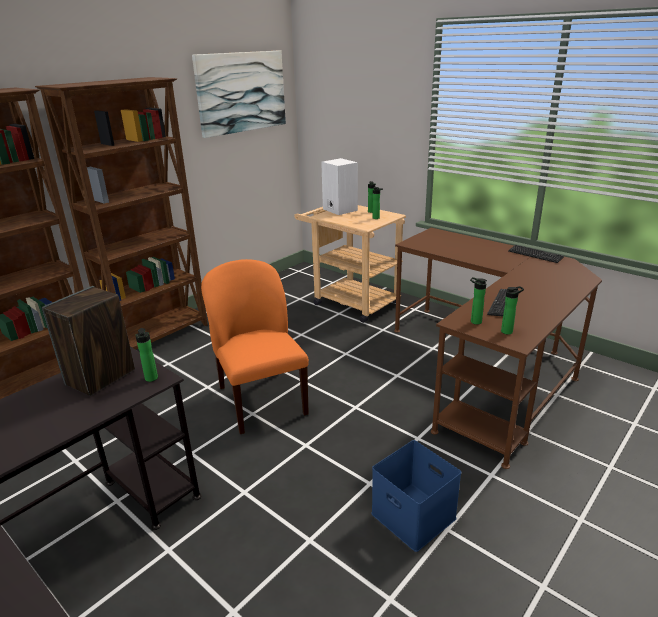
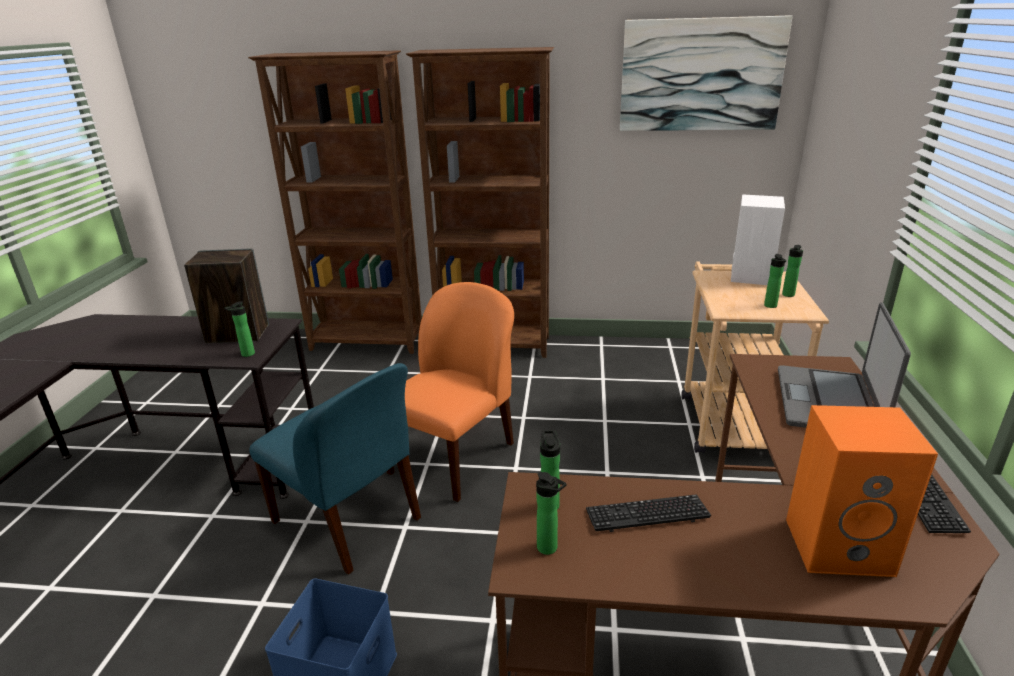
camera: 55 degrees right, 0 degrees up
none -> blue chair [249,363,421,575]
none -> laptop [778,302,911,428]
none -> orange speaker [786,405,938,577]

